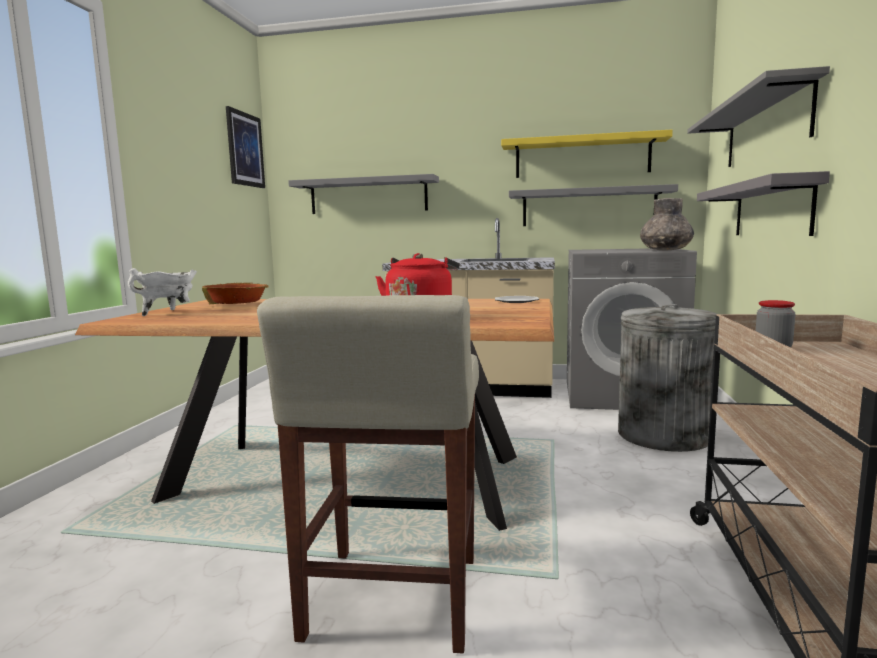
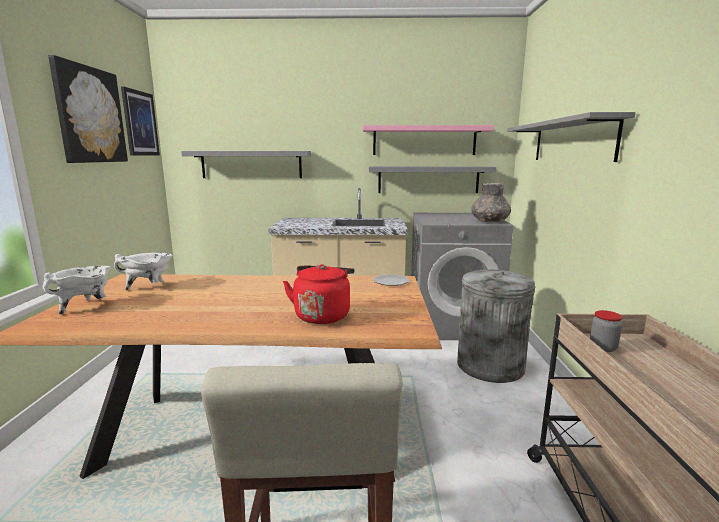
camera: 10 degrees left, 5 degrees up
bowl [202,283,269,305] -> white cooking pot [114,252,172,290]
yellow shelf [501,130,673,178] -> pink shelf [363,125,494,155]
grey shelf [697,171,830,236] -> none
none -> picture [48,55,128,163]

